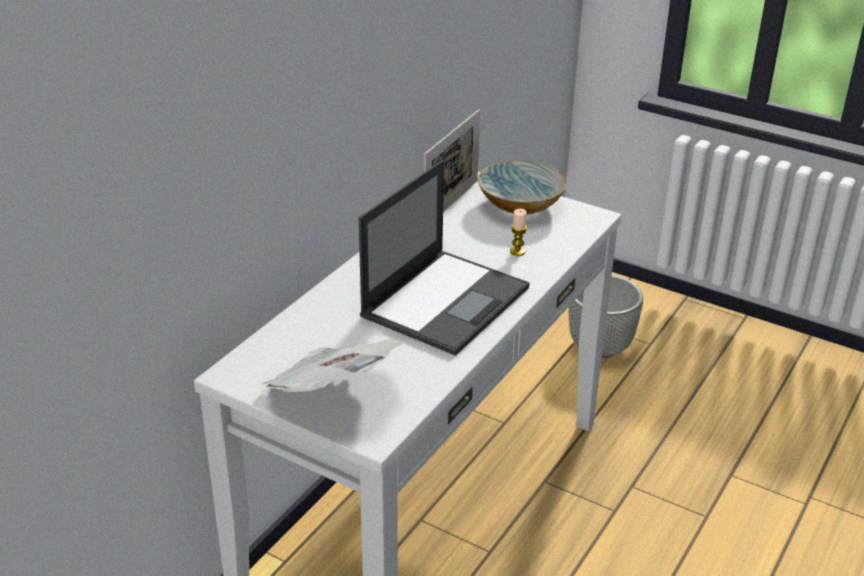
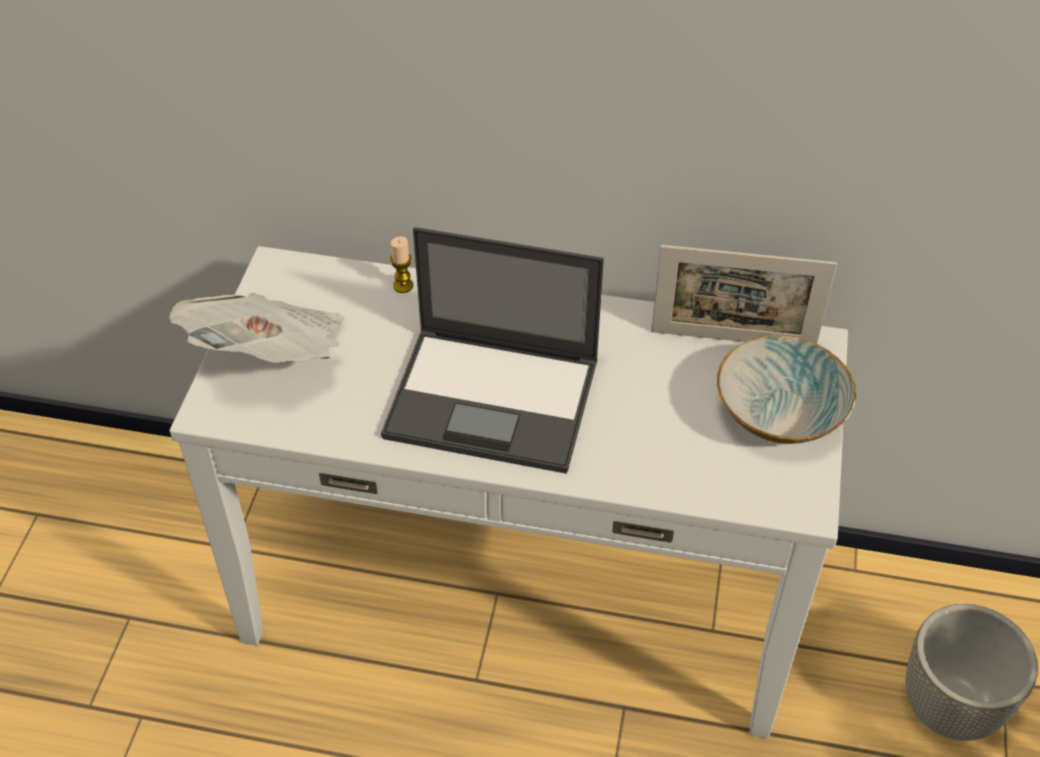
camera: 70 degrees right, 15 degrees up
candle [510,209,527,256] -> candle moved to [390,236,413,293]

